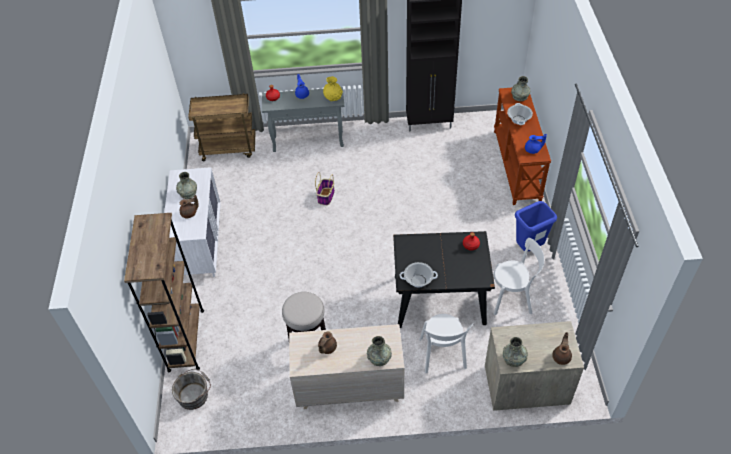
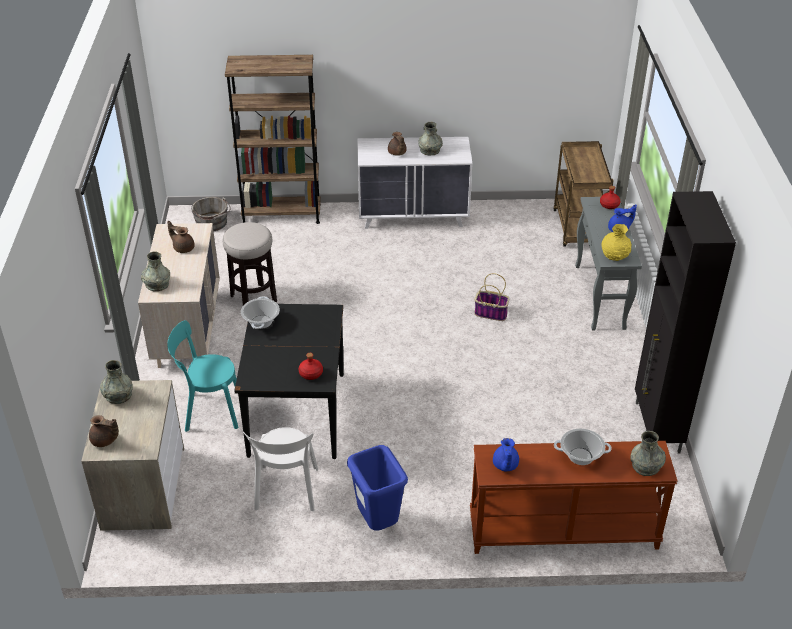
camera: 90 degrees right, 10 degrees down
white chair [419,314,473,373] -> turquoise chair [167,320,238,432]

